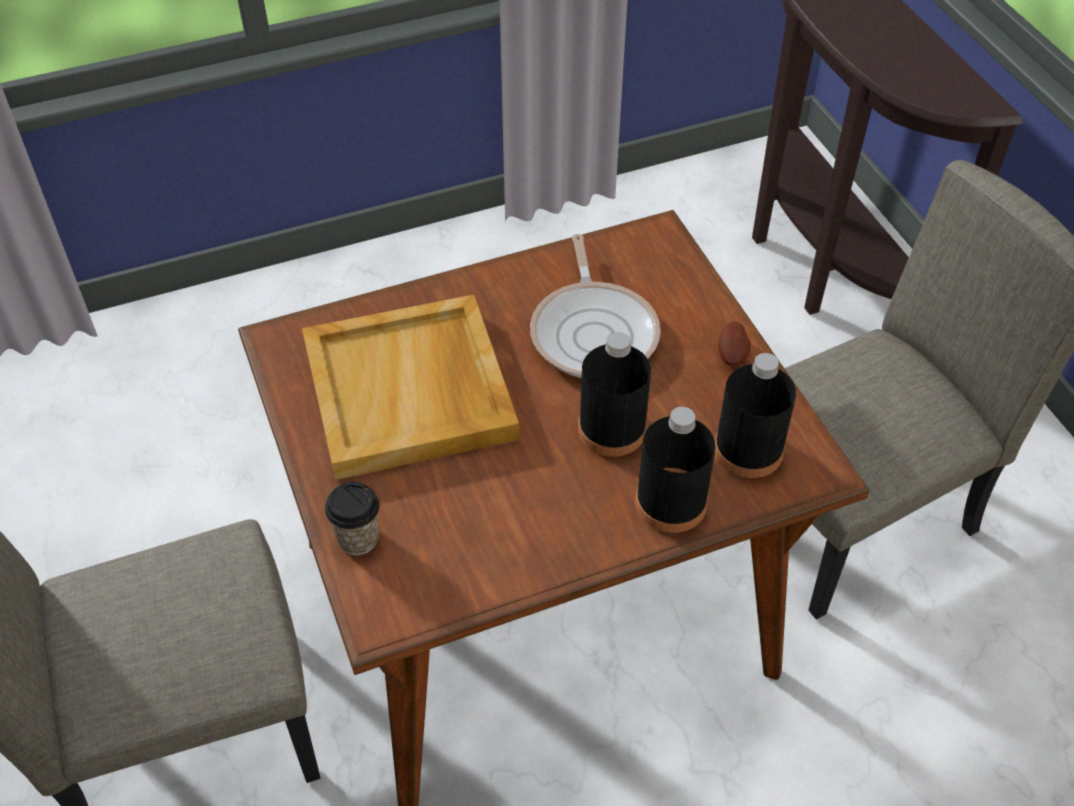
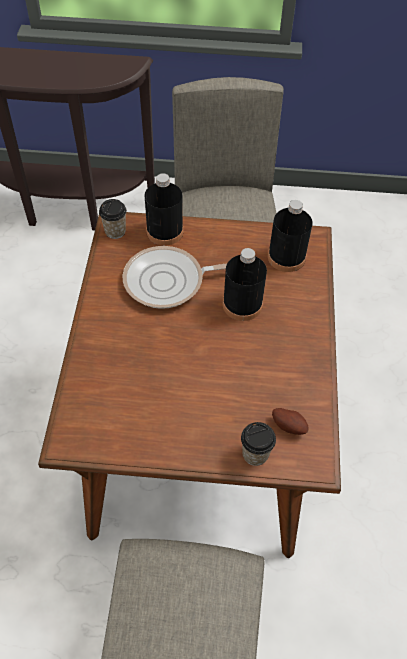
camera: 65 degrees left, 5 degrees up
beige tray [302,294,519,480] -> none
frying pan [530,234,661,378] -> frying pan turned 150 degrees clockwise [123,246,227,309]
black bottle [635,407,716,533] -> black bottle moved to [144,173,183,246]
potato [718,321,751,366] -> potato moved to [272,408,309,435]
none -> cup [99,199,127,239]

